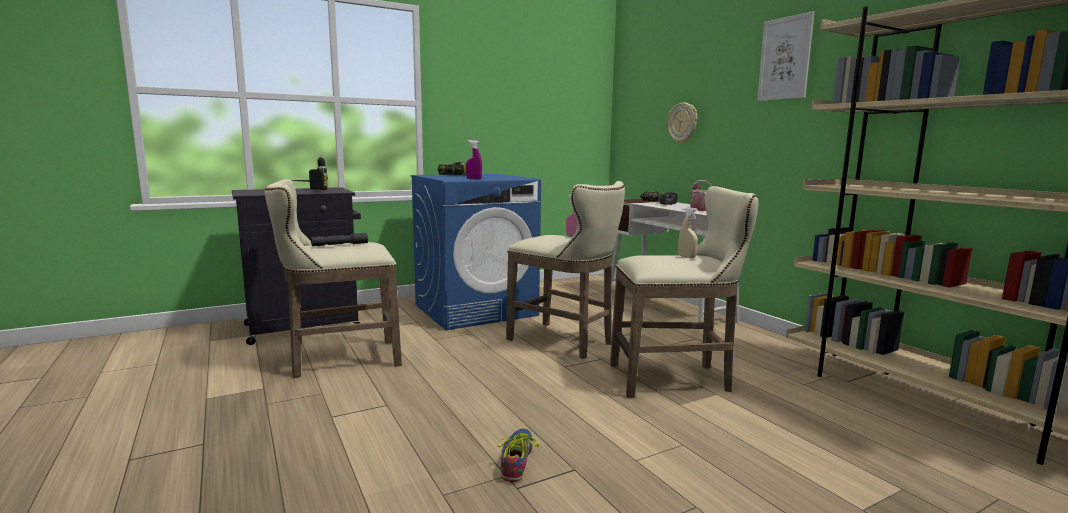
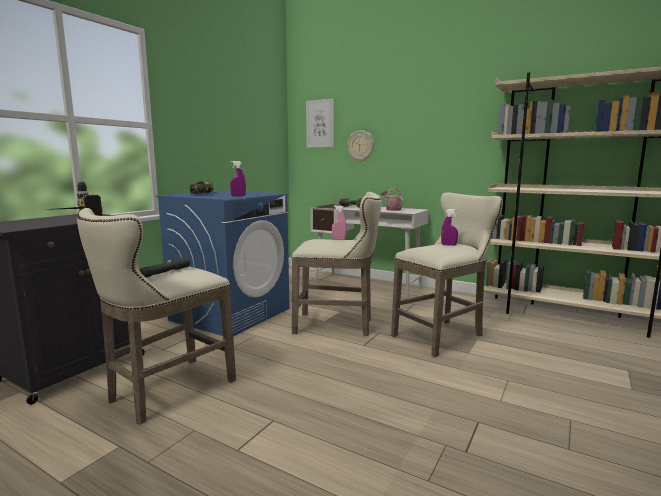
camera: 30 degrees left, 0 degrees up
shoe [497,429,539,482] -> none
beige spray bottle [678,207,698,258] -> purple spray bottle [441,209,458,246]
picture [757,11,815,101] -> picture moved to [306,99,334,148]

